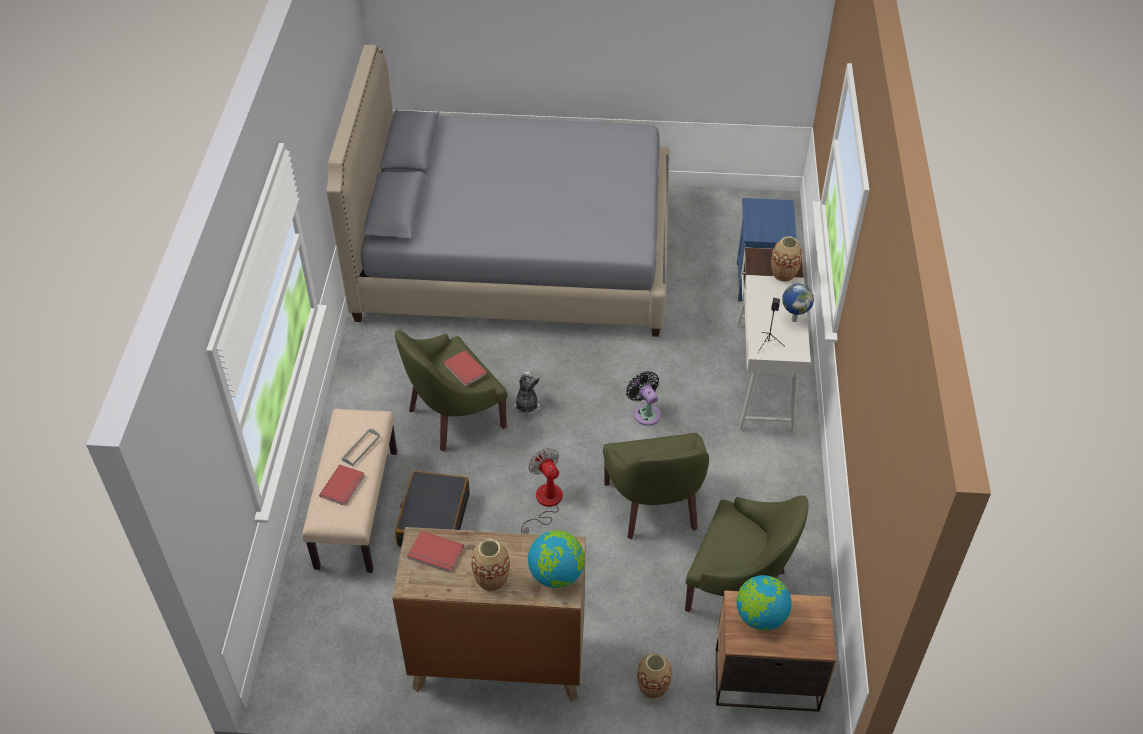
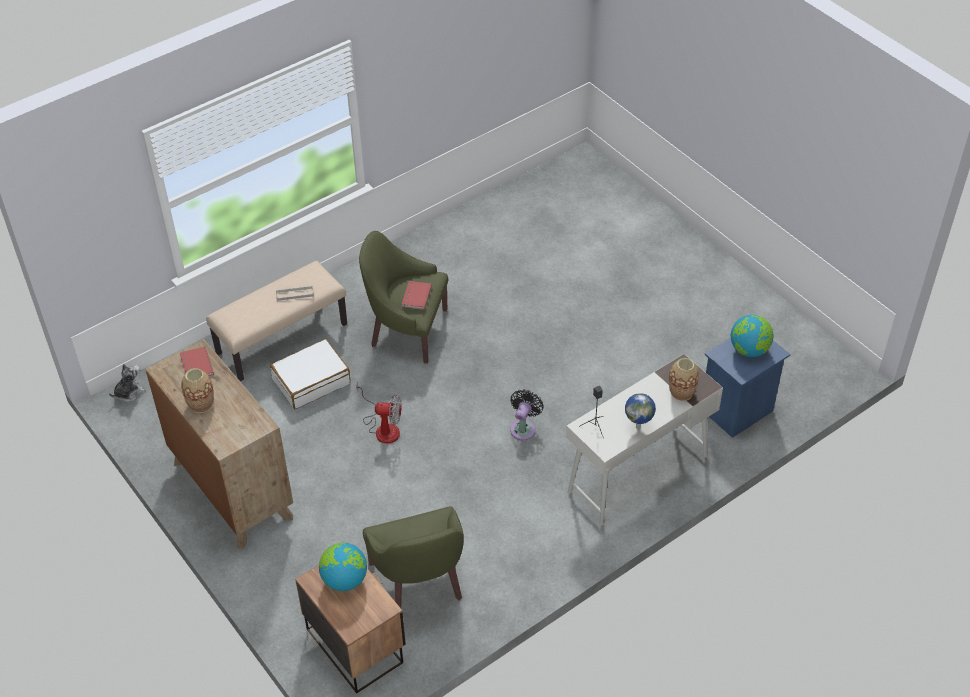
camera: 50 degrees right, 0 degrees up
red book [319,464,365,506] -> none
grey bed [326,45,670,337] -> none
black suitcase [395,471,470,547] -> white suitcase [270,339,350,409]
plush toy [514,371,540,415] -> plush toy moved to [109,364,145,402]
fan [521,448,563,534] -> fan turned 75 degrees clockwise [356,383,401,444]
globe [528,531,585,588] -> globe moved to [731,315,774,357]
green armchair [603,433,709,539] -> none
vase [637,653,672,699] -> none

